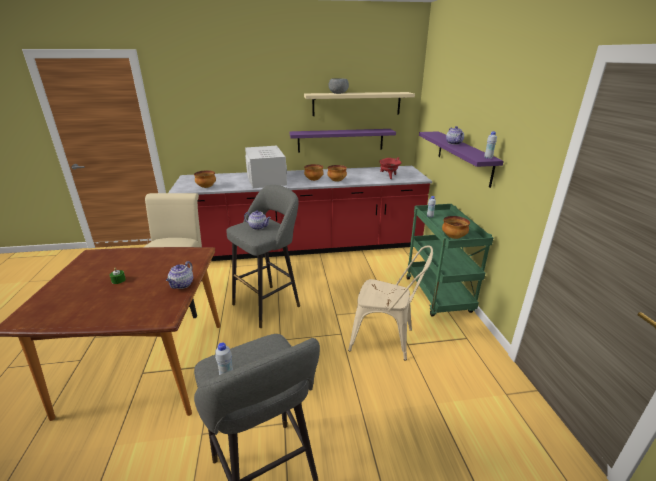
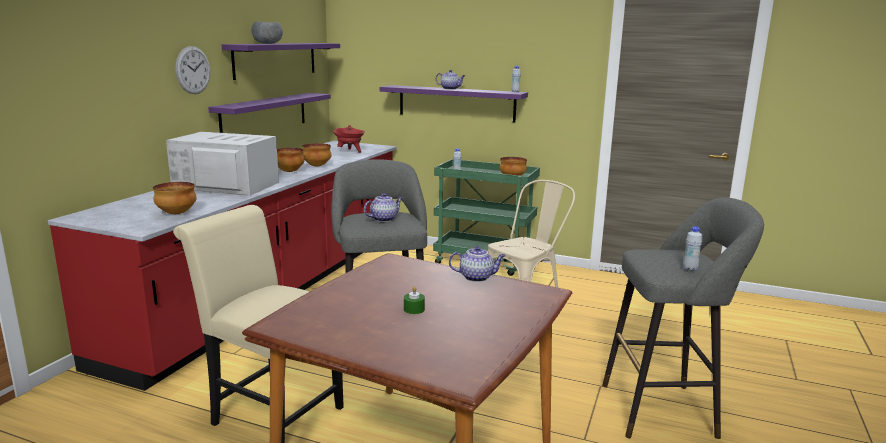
camera: 60 degrees left, 10 degrees down
teapot [166,261,193,289] -> teapot turned 45 degrees counterclockwise [449,246,506,282]
beige shelf [304,92,415,116] -> purple shelf [222,43,340,80]
none -> wall clock [176,46,210,94]

